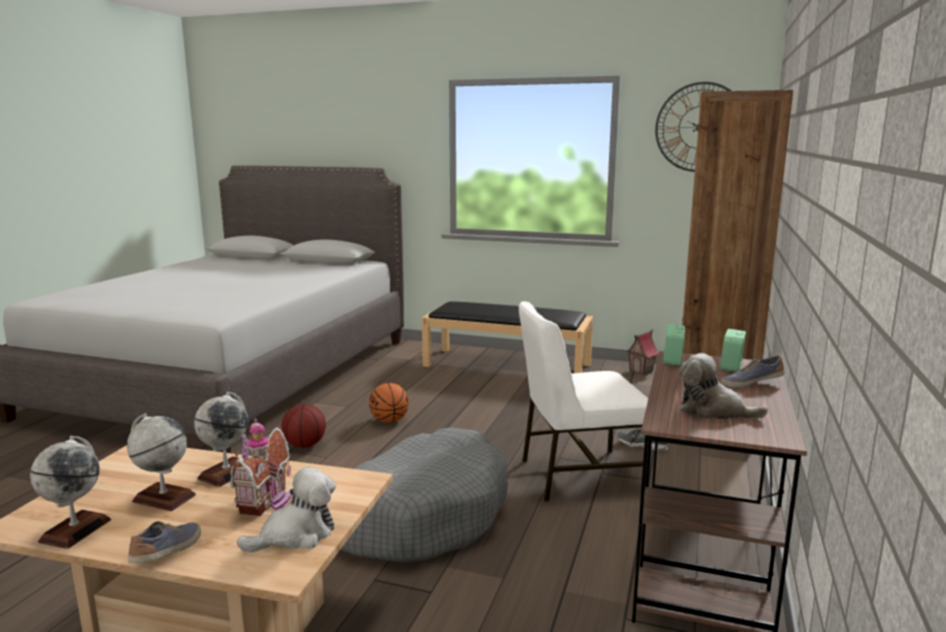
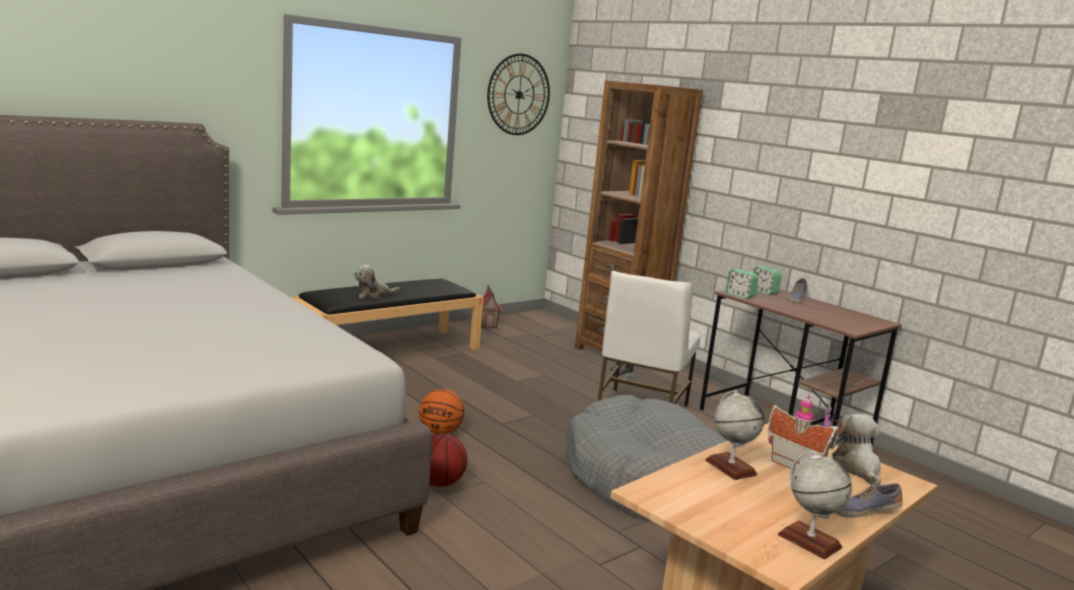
camera: 60 degrees left, 0 degrees up
globe [127,413,196,511] -> none
shoe [128,521,201,563] -> shoe turned 60 degrees counterclockwise [836,483,903,518]
plush toy [678,353,768,419] -> plush toy moved to [354,265,400,299]

